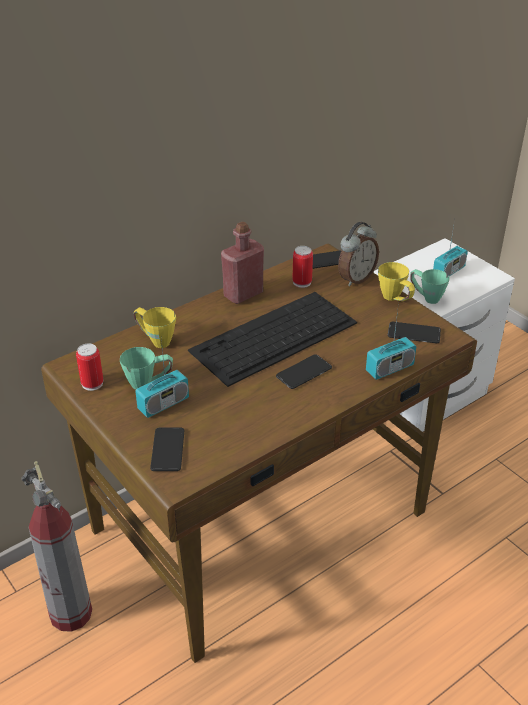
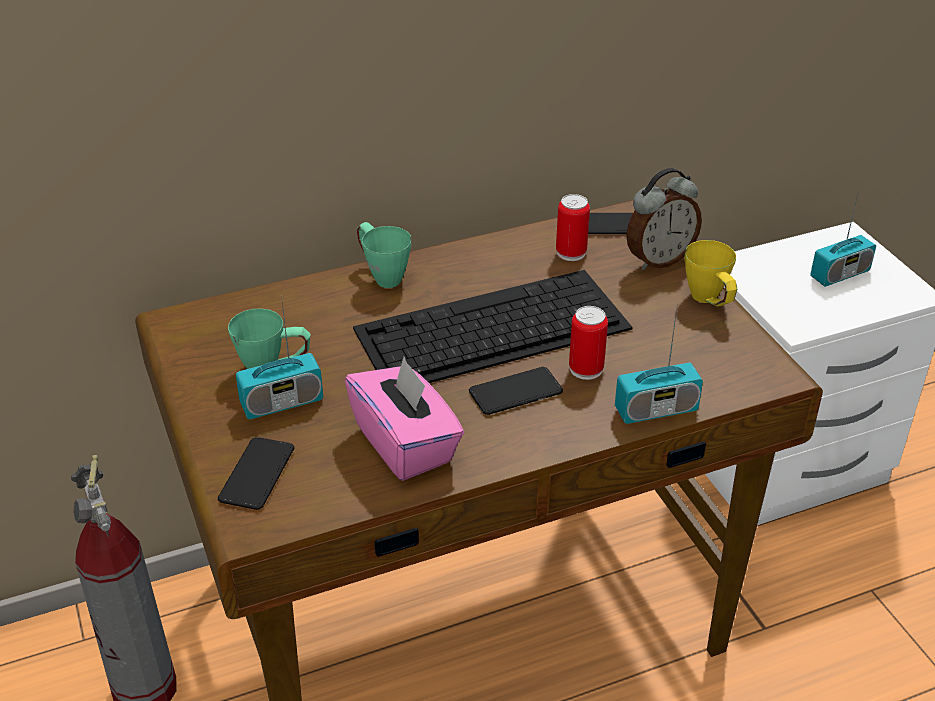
camera: 15 degrees right, 0 degrees up
can [76,343,103,391] -> can moved to [569,306,608,380]
yellow mug [134,307,176,348] -> none
red bottle [221,222,264,304] -> none
phone [388,322,441,343] -> none
green mug [410,269,450,304] -> green mug moved to [357,222,412,288]
none -> pink tissue box [345,357,464,481]

